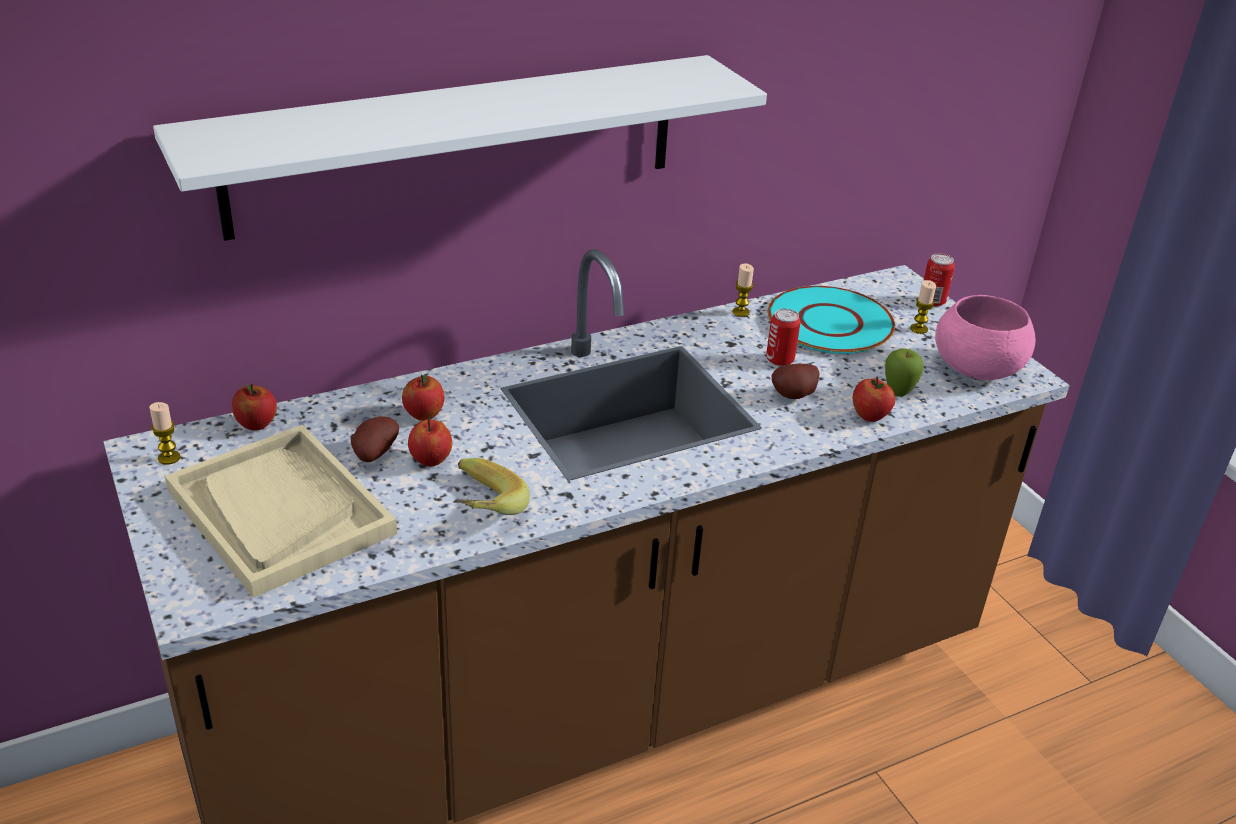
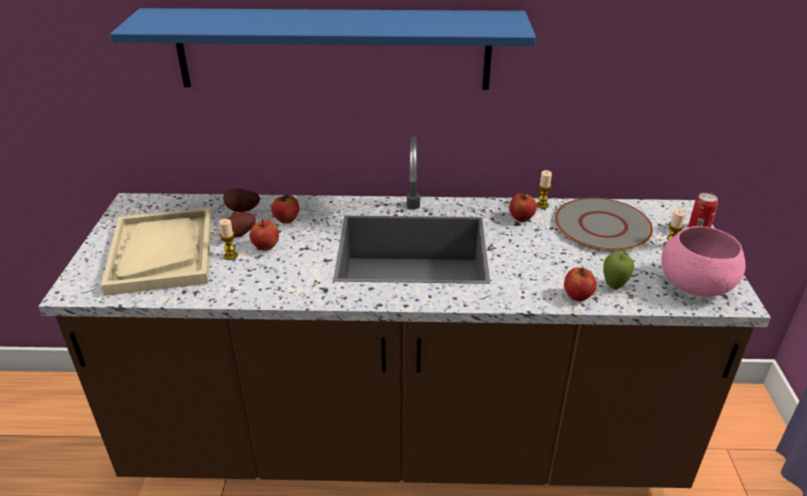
camera: 30 degrees right, 0 degrees up
candle [149,402,180,465] -> candle moved to [219,219,238,260]
white shelf [153,55,767,241] -> blue shelf [110,8,536,90]
apple [232,384,277,431] -> apple moved to [509,192,537,222]
banana [454,458,530,515] -> none
can [766,309,801,366] -> none
turquoise plate [768,286,895,354] -> grey plate [555,198,653,251]
potato [772,364,820,399] -> potato moved to [223,188,260,212]

